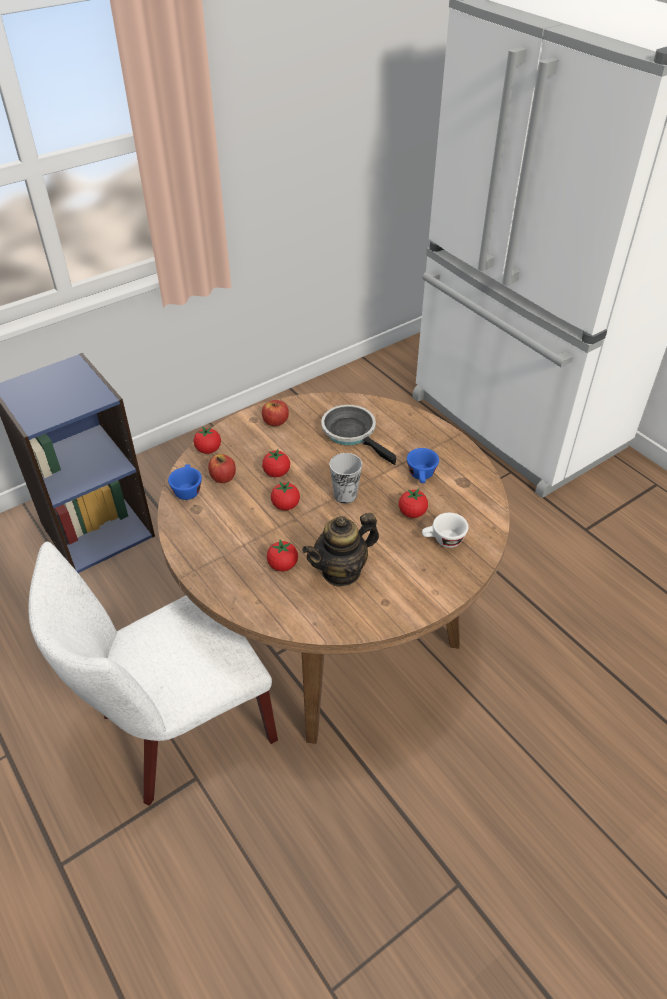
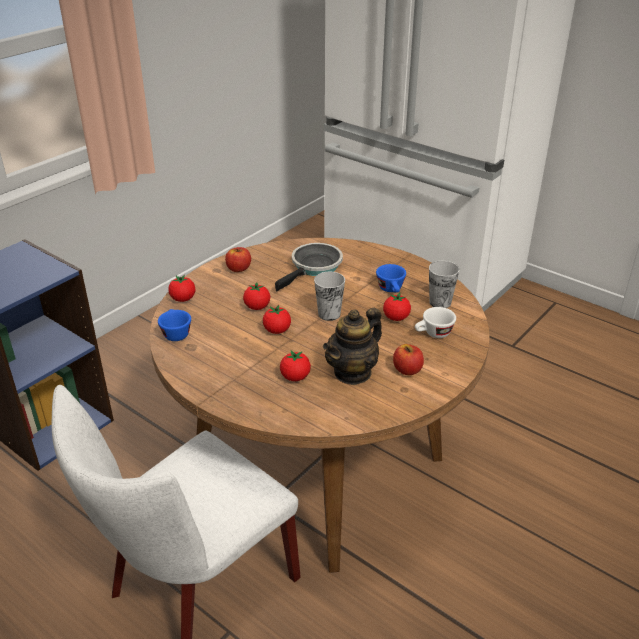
camera: 15 degrees left, 10 degrees down
apple [208,454,236,483] -> apple moved to [393,344,424,375]
frying pan [321,405,396,465] -> frying pan turned 90 degrees clockwise [275,243,343,291]
none -> cup [429,261,459,308]

